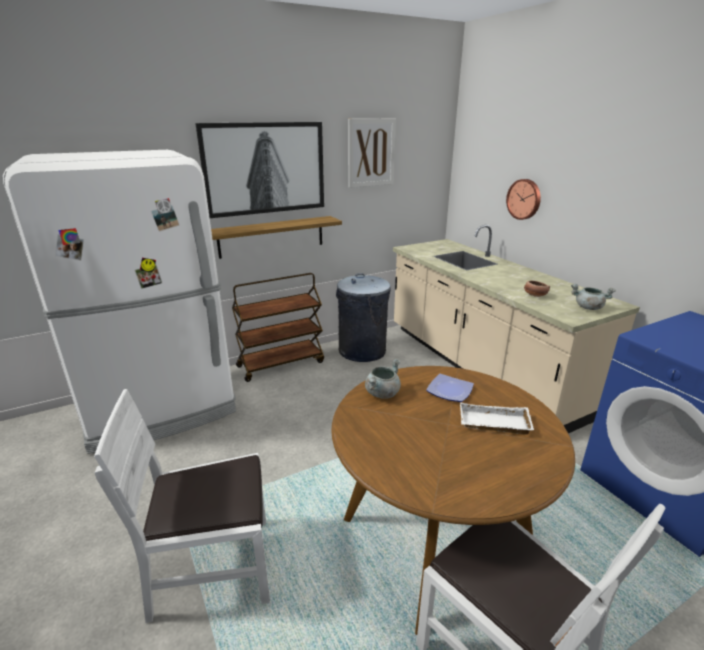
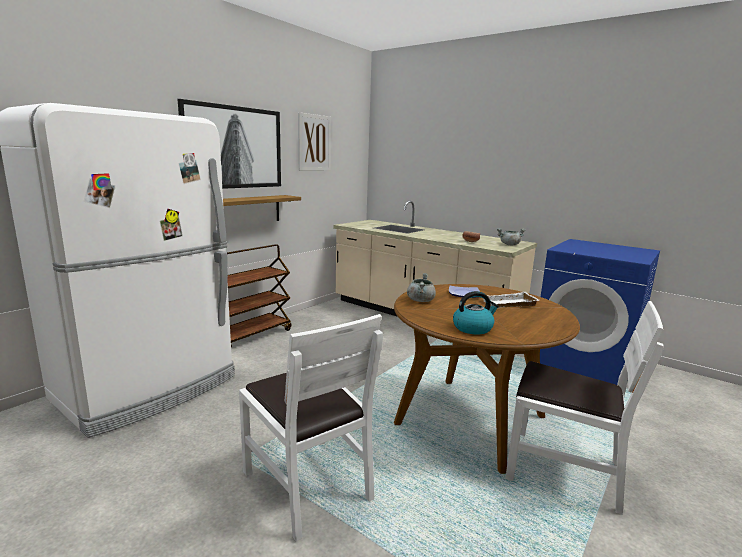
camera: 25 degrees left, 10 degrees down
white chair [94,389,270,623] -> white chair turned 90 degrees counterclockwise [239,314,383,541]
grey trash can [336,273,391,362] -> none
wall clock [506,179,541,220] -> none
none -> kettle [453,291,499,335]

